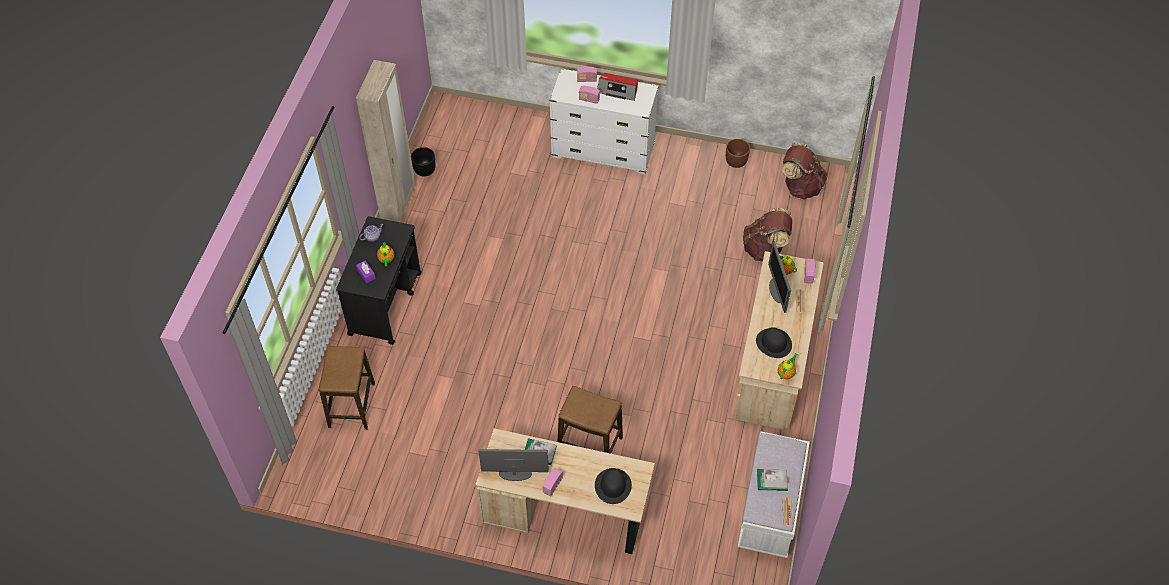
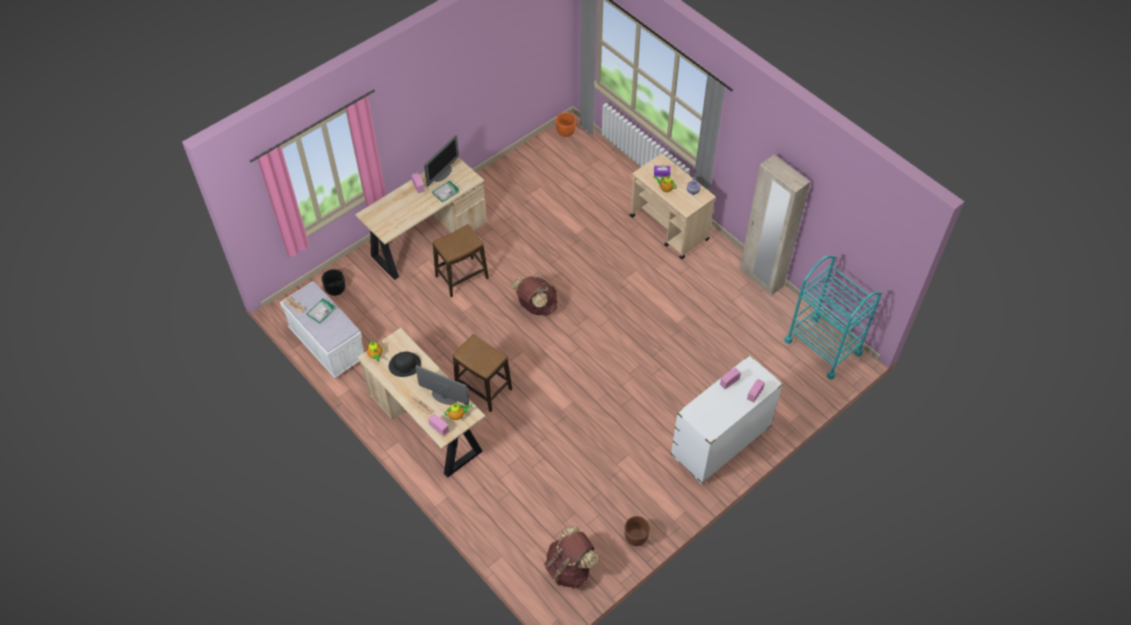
camera: 125 degrees right, 0 degrees up
stool [319,346,375,430] -> stool moved to [453,334,512,412]
black cart [336,216,422,345] -> beige cart [630,154,716,259]
black planter [411,147,436,176] -> black planter moved to [322,269,345,296]
black hat [595,468,632,504] -> none
radio [597,73,638,101] -> none
brown backpack [743,208,792,262] -> brown backpack moved to [511,276,557,316]
none -> orange planter [556,112,576,137]
none -> turquoise cart [784,255,882,380]

